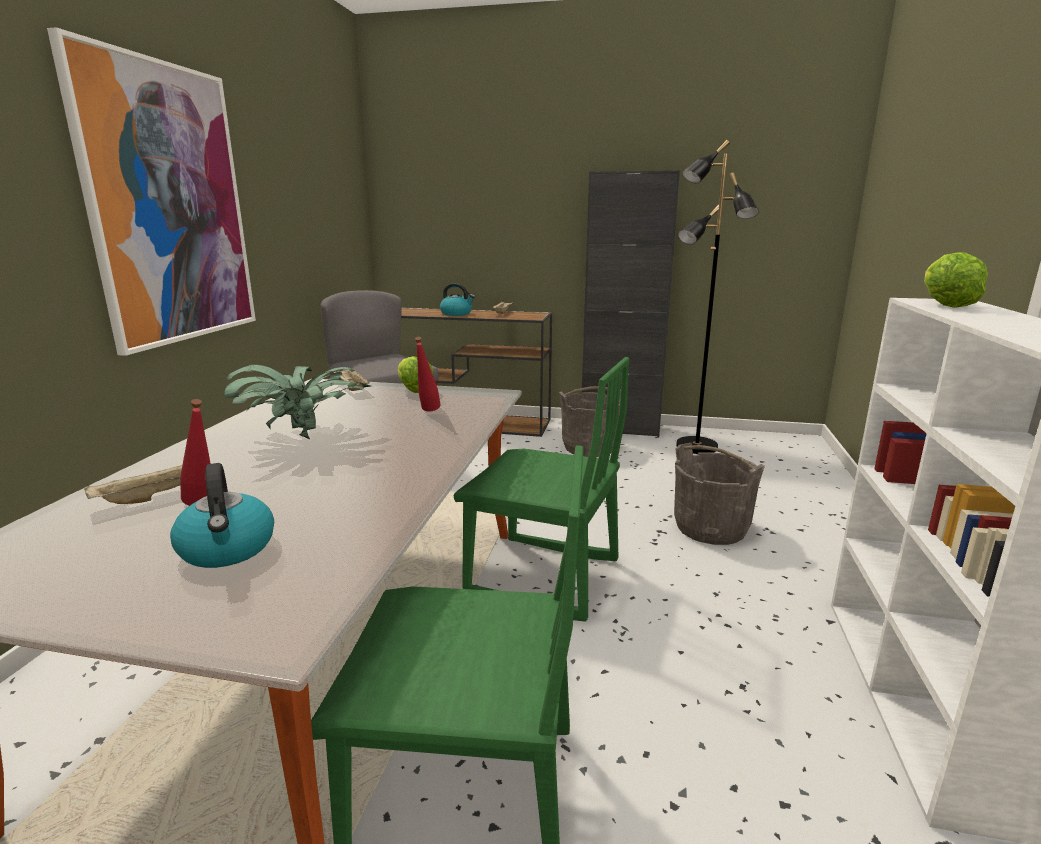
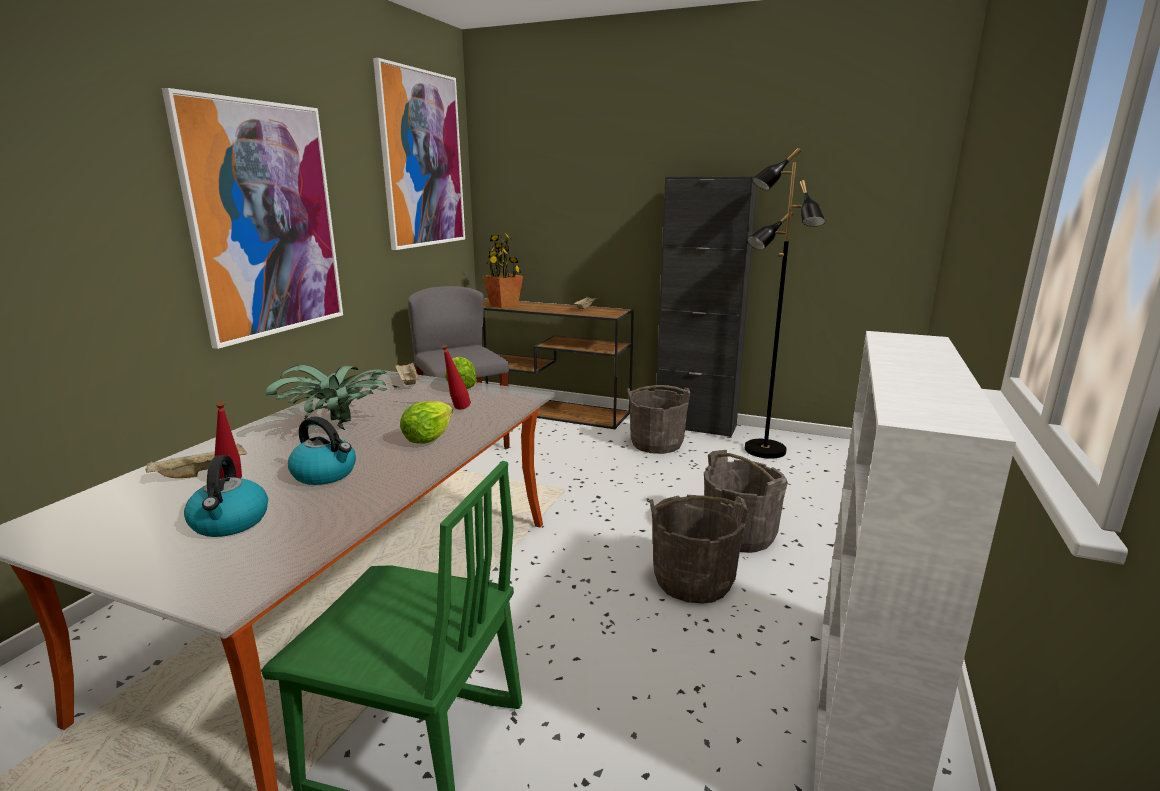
camera: 10 degrees right, 0 degrees up
kettle [440,283,475,316] -> kettle moved to [288,416,356,485]
green chair [453,357,629,622] -> none
lettuce [924,252,988,308] -> lettuce moved to [400,401,453,444]
none -> picture [373,58,465,250]
none -> potted plant [483,233,523,308]
none -> grey bucket [649,495,748,604]

